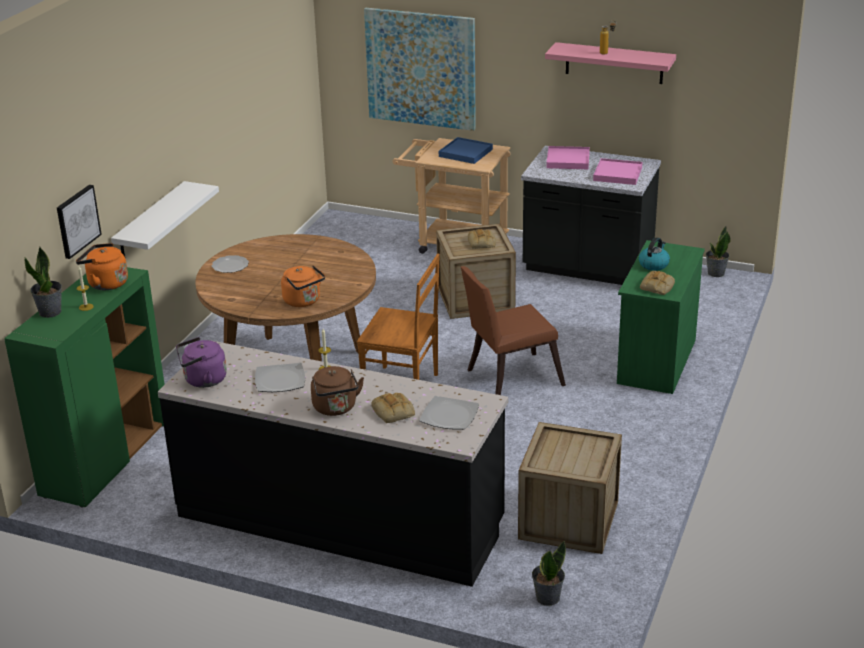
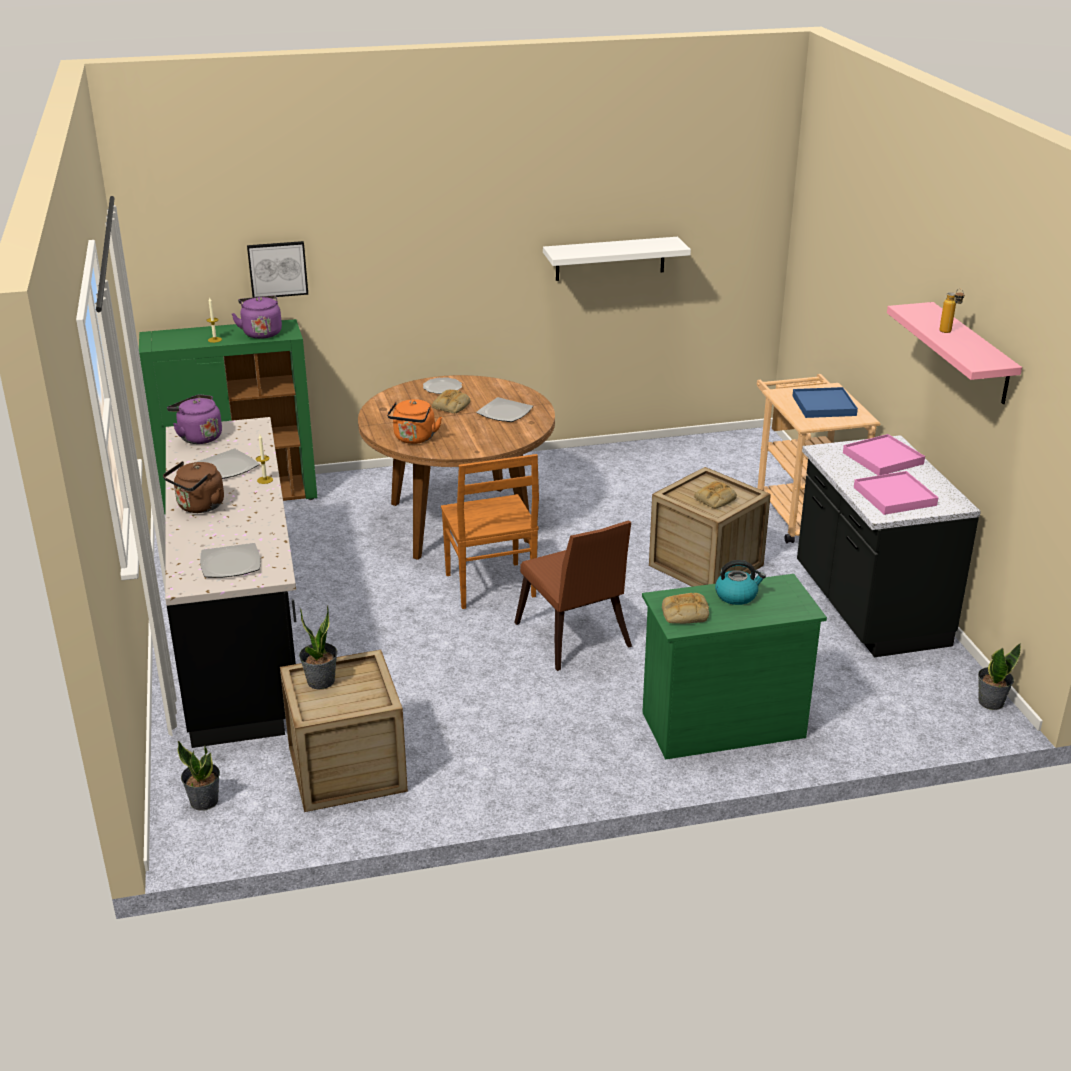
camera: 55 degrees right, 0 degrees up
potted plant [24,247,62,318] -> potted plant moved to [299,605,338,690]
orange kettle [76,243,128,290] -> purple kettle [232,295,282,339]
white shelf [111,181,219,256] -> white shelf moved to [543,237,691,281]
picture [364,8,476,131] -> none
bread [371,393,415,423] -> bread moved to [432,389,470,413]
brown chair [461,266,566,395] -> brown chair turned 150 degrees counterclockwise [514,521,632,671]
none -> plate [476,397,533,422]

